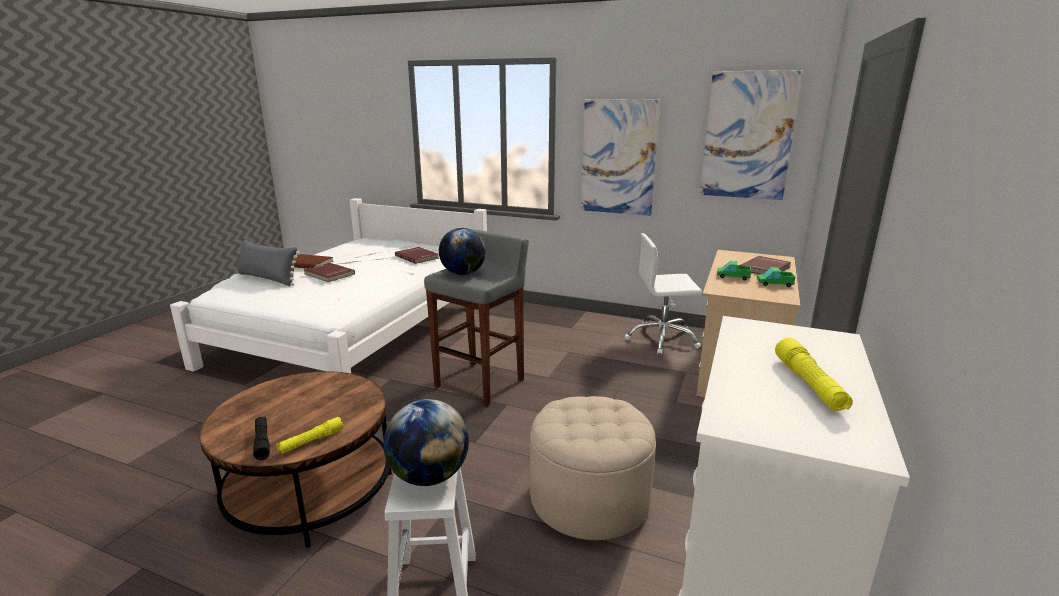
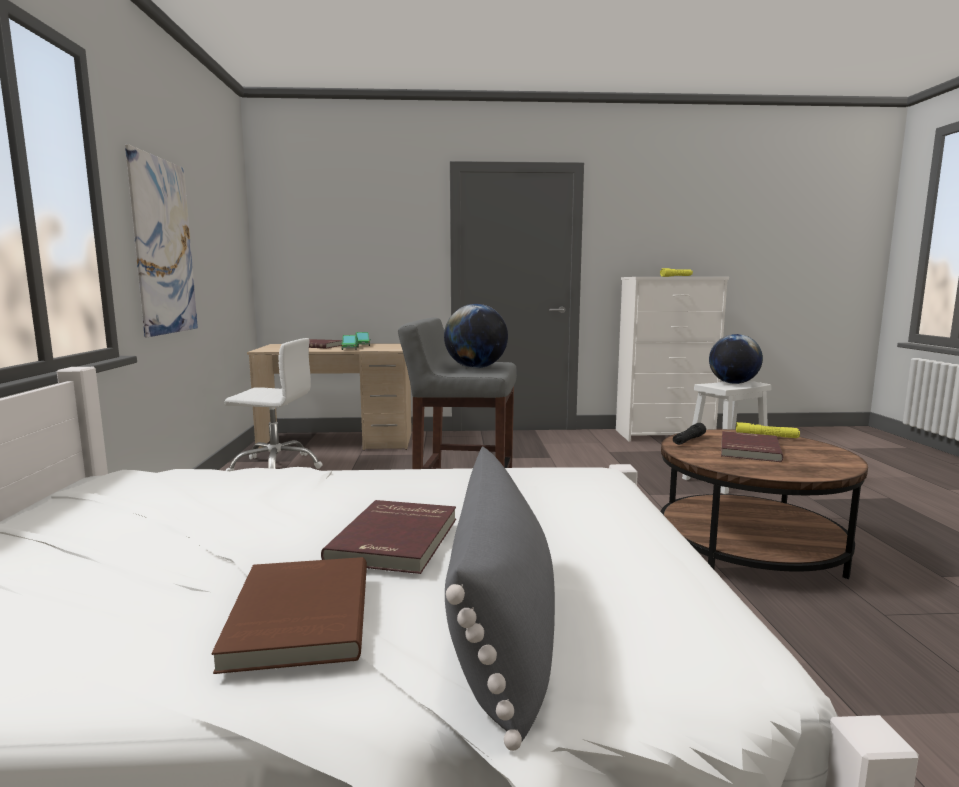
camera: 115 degrees left, 10 degrees down
black flashlight [253,417,270,460] -> black flashlight moved to [673,423,706,445]
red book [395,247,439,264] -> red book moved to [721,431,783,462]
beige ottoman [530,396,656,540] -> none
white office chair [625,233,702,355] -> white office chair turned 60 degrees counterclockwise [225,338,323,471]
picture [700,70,803,200] -> none

